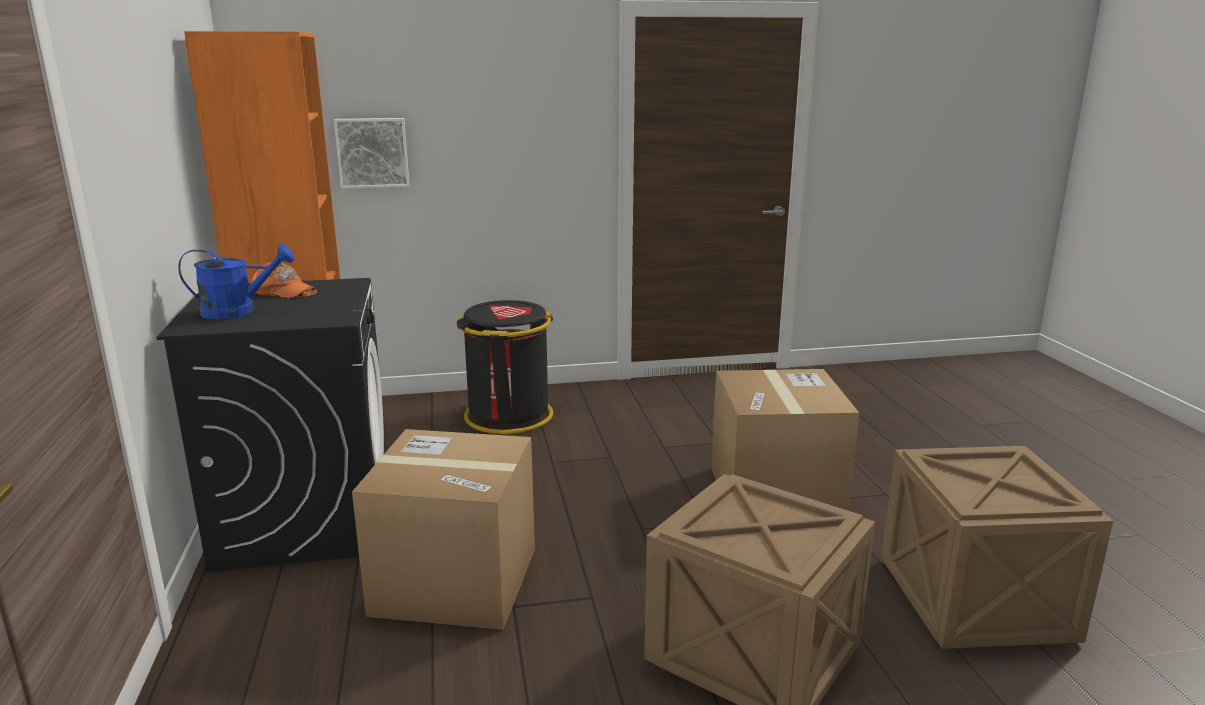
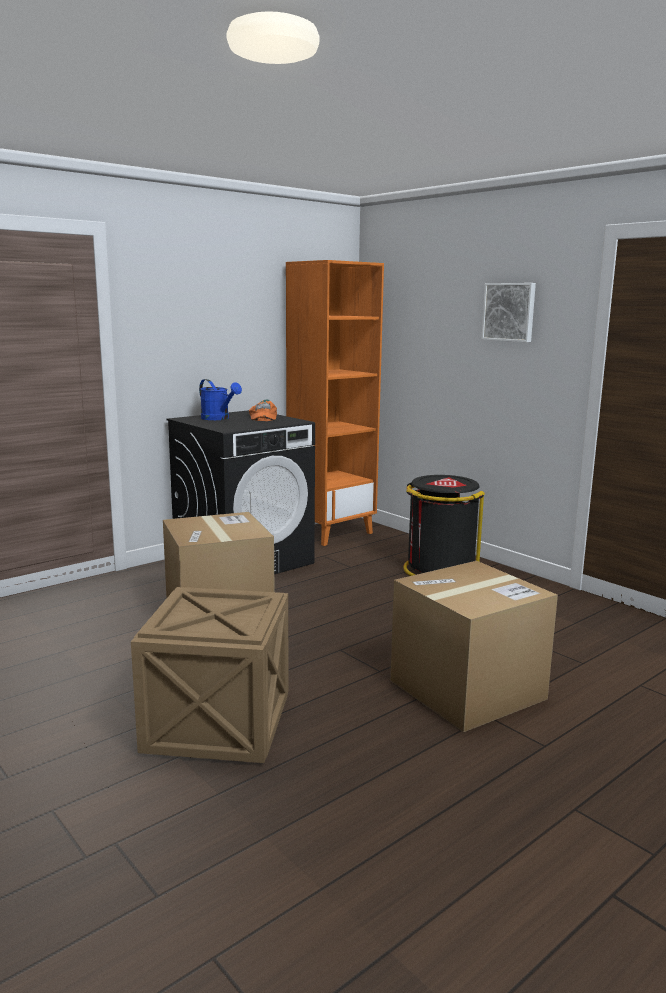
camera: 60 degrees right, 5 degrees down
picture [334,118,409,189] -> picture moved to [481,283,536,342]
crate [881,446,1113,649] -> none

